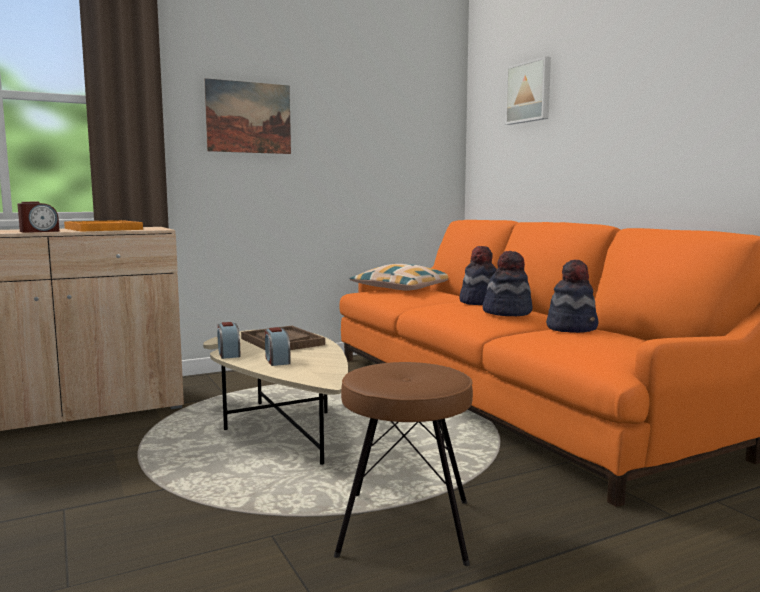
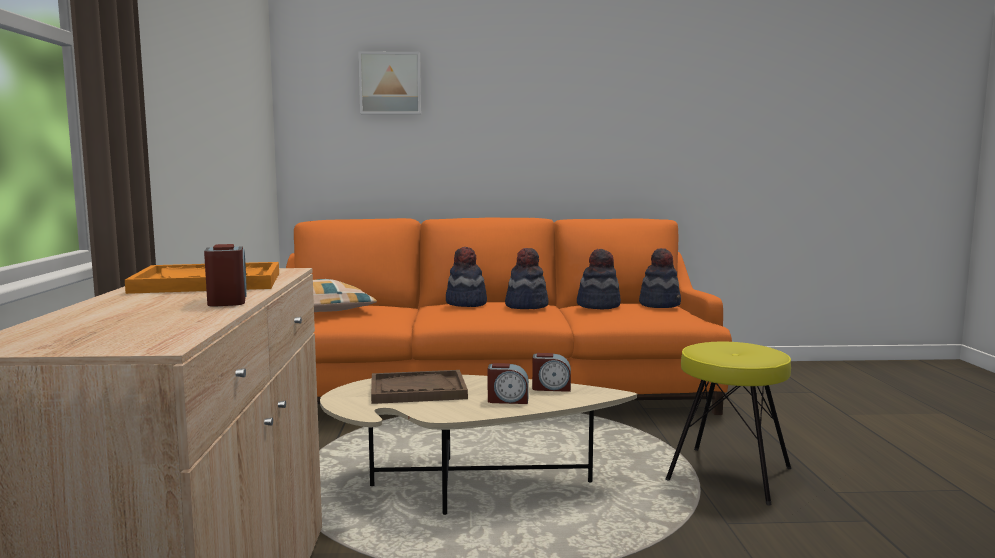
camera: 65 degrees left, 0 degrees up
picture [204,78,291,154] -> none
alarm clock [218,322,241,359] -> alarm clock moved to [532,353,571,392]
brown stool [334,362,473,566] -> yellow stool [666,342,791,506]
none -> hat [639,248,681,308]

